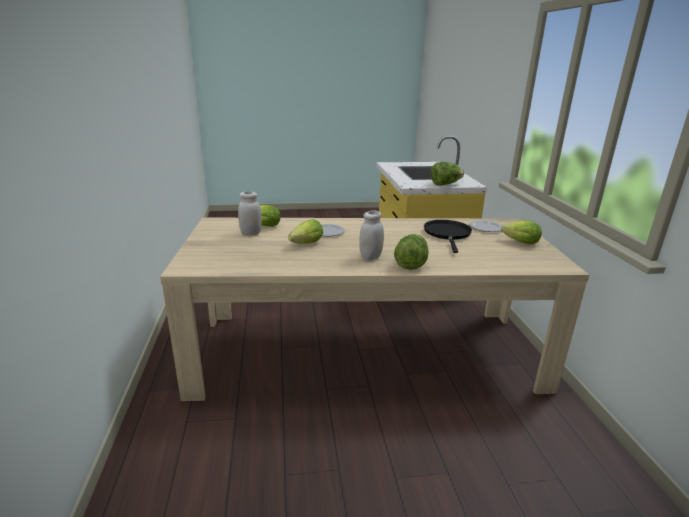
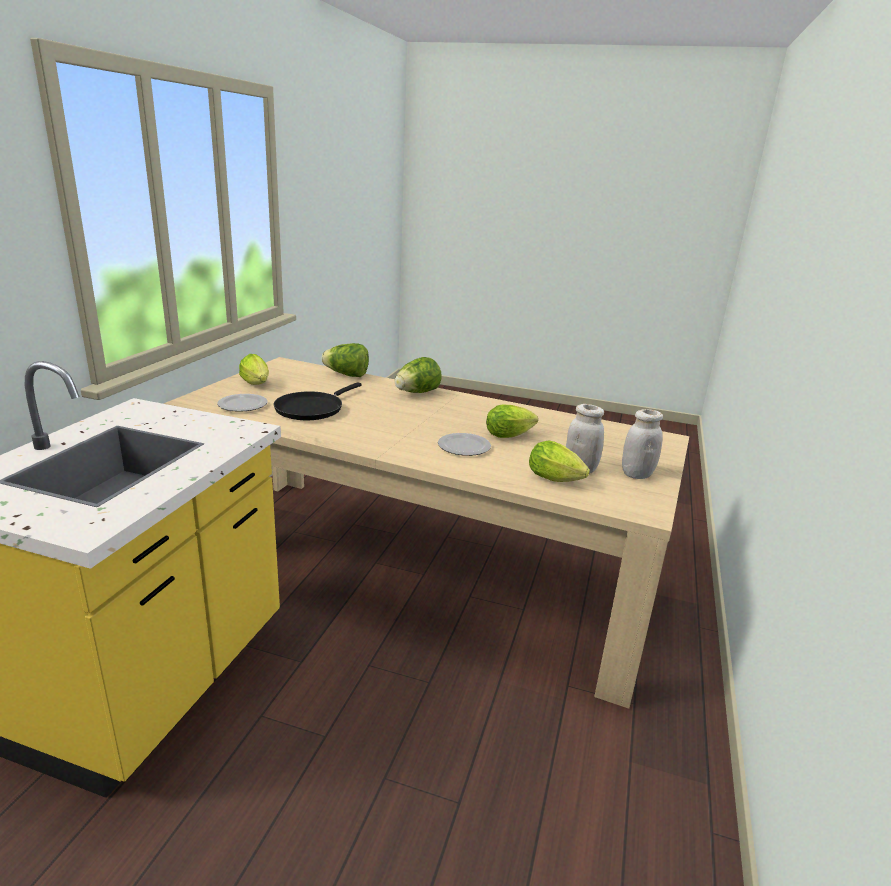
camera: 155 degrees left, 0 degrees up
white jar [359,211,384,260] -> white jar moved to [622,409,663,479]
lettuce [431,162,464,185] -> lettuce moved to [322,343,369,377]

